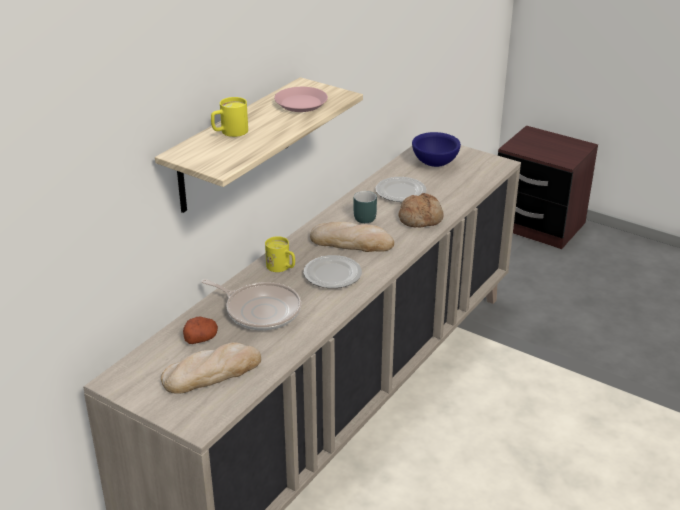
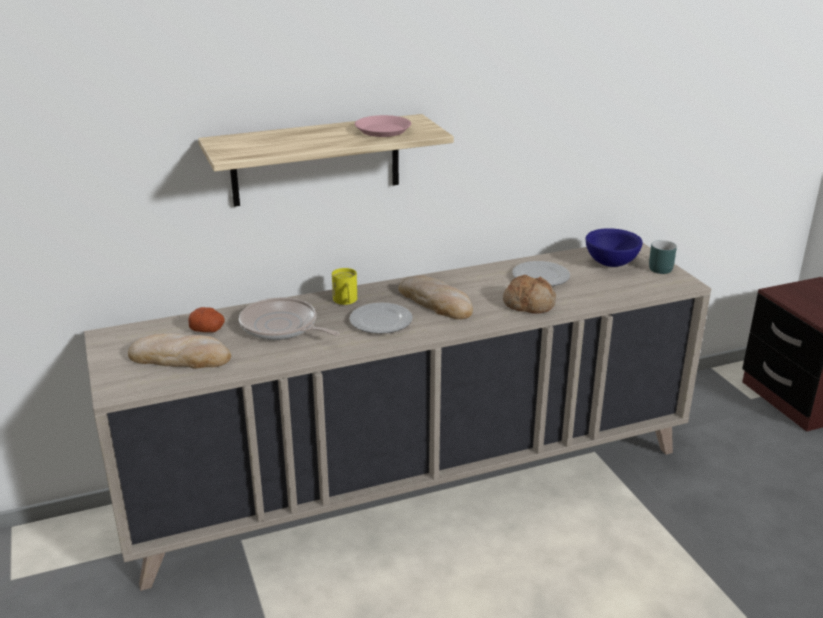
camera: 35 degrees right, 5 degrees down
frying pan [201,279,301,330] -> frying pan turned 150 degrees clockwise [239,297,340,340]
yellow mug [211,97,248,137] -> none
turquoise mug [354,191,377,223] -> turquoise mug moved to [649,240,677,274]

